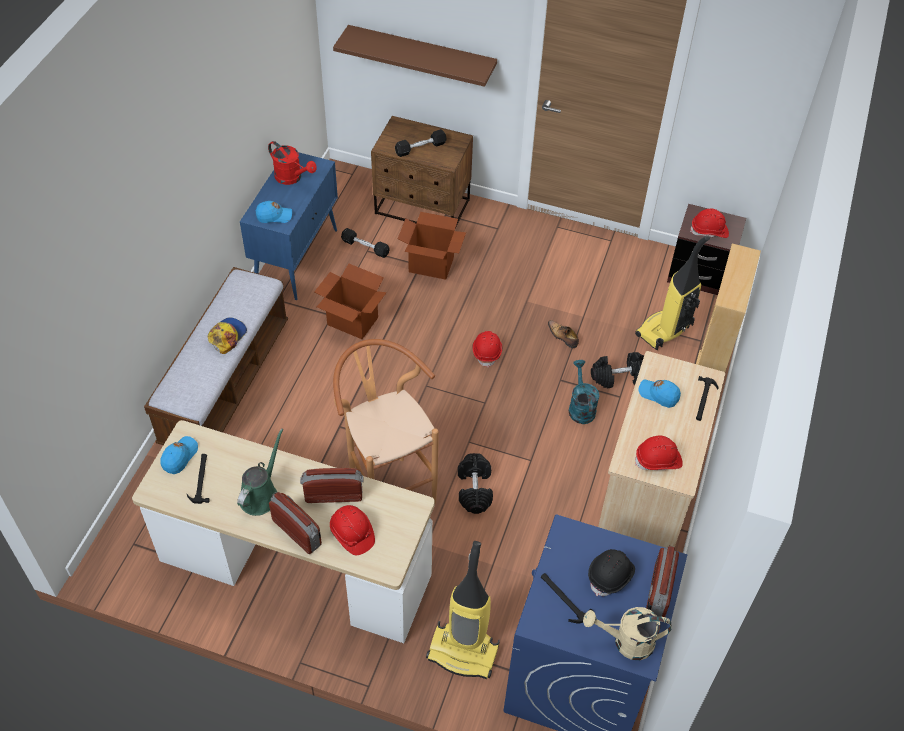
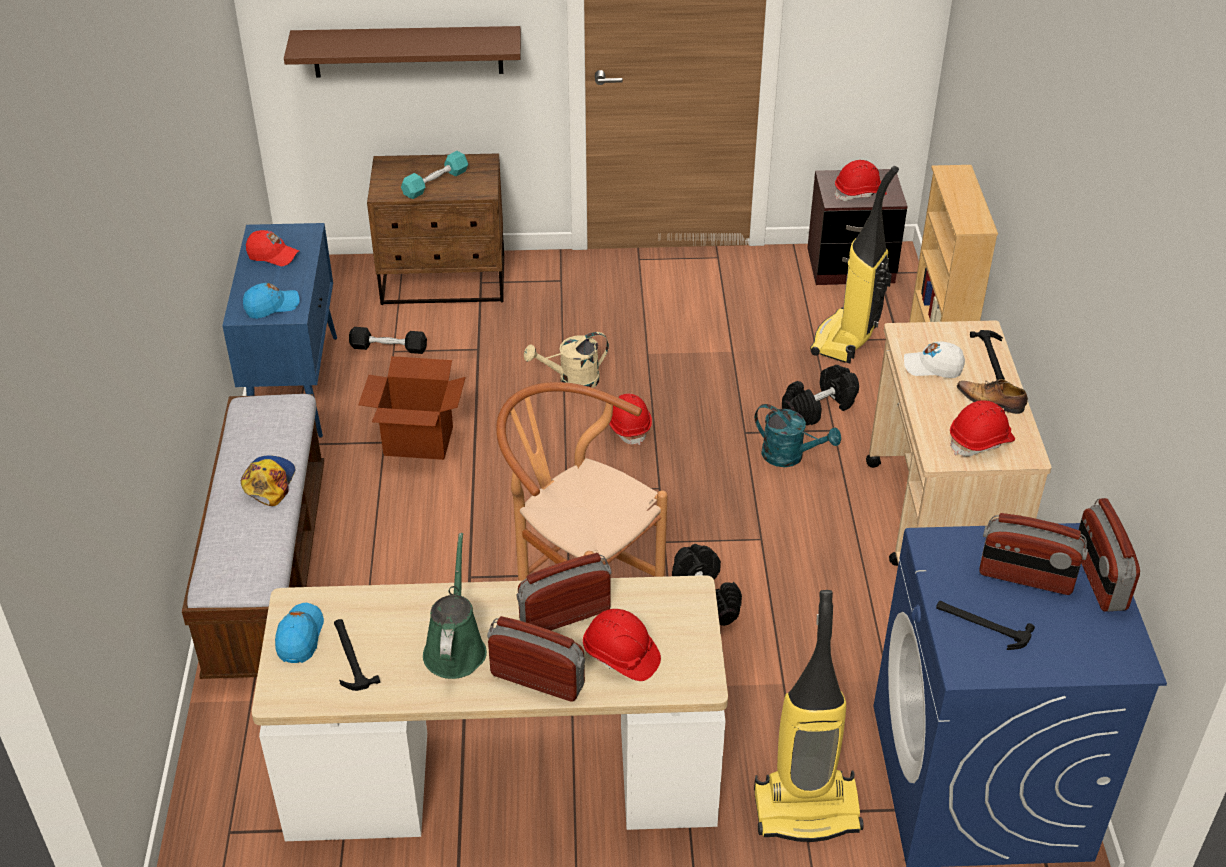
camera: 20 degrees left, 10 degrees down
red watering can [268,141,317,185] -> red cap [246,230,299,266]
black dumbbell [395,129,447,157] -> turquoise dumbbell [401,151,468,199]
cardboard box [398,212,466,280] -> none
shoe [548,320,579,348] -> shoe moved to [957,379,1028,414]
turquoise watering can [569,360,600,424] -> turquoise watering can turned 150 degrees clockwise [755,404,841,467]
beige watering can [583,607,672,660] -> beige watering can moved to [524,332,609,388]
black hard hat [588,549,635,596] -> radio [980,513,1088,595]
blue cap [639,379,681,408] -> white cap [904,341,965,378]

